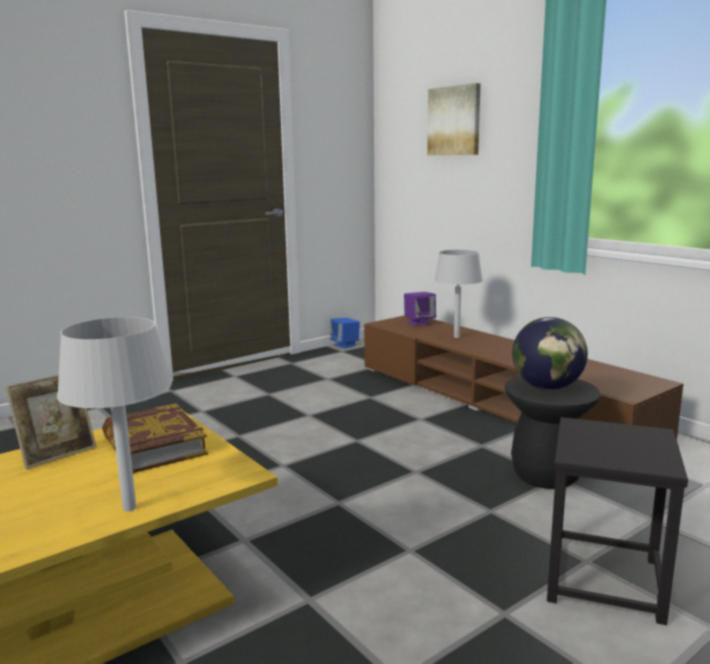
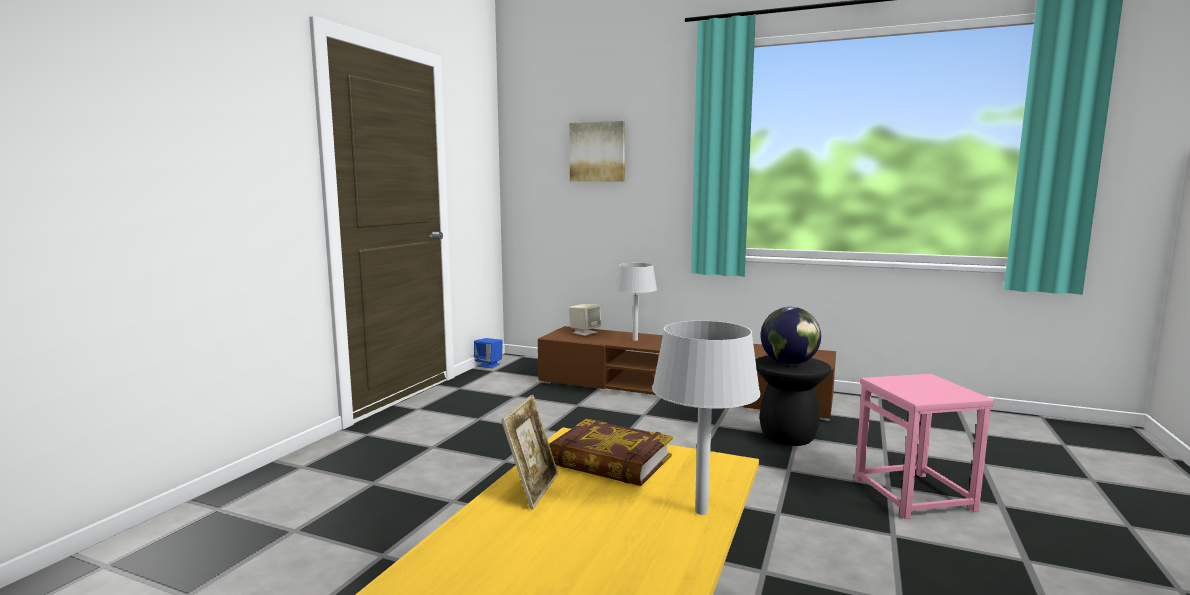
camera: 30 degrees left, 5 degrees down
purple speaker [404,292,436,326] -> beige speaker [569,304,601,336]
black stool [547,417,688,625] -> pink stool [855,374,994,519]

